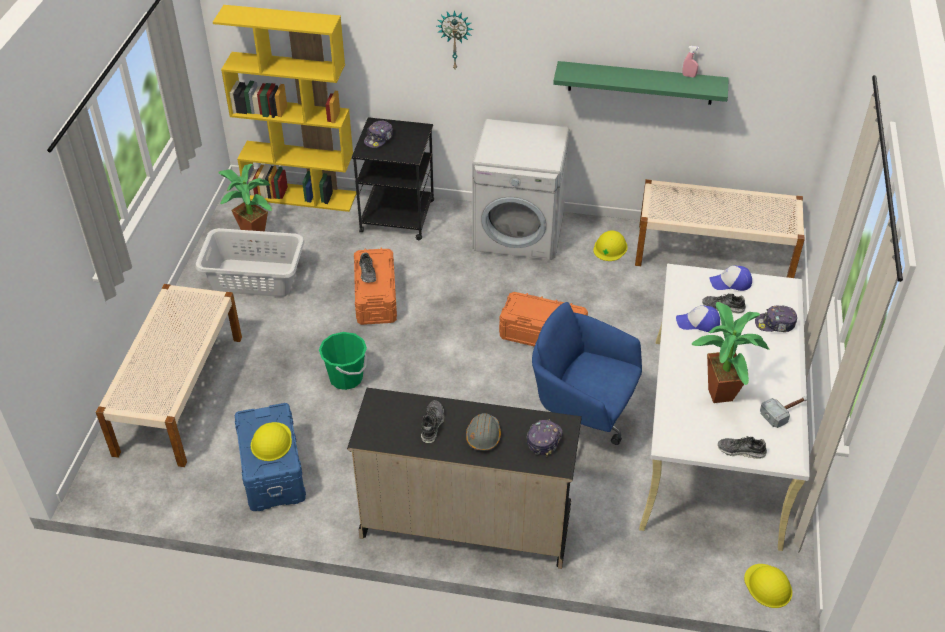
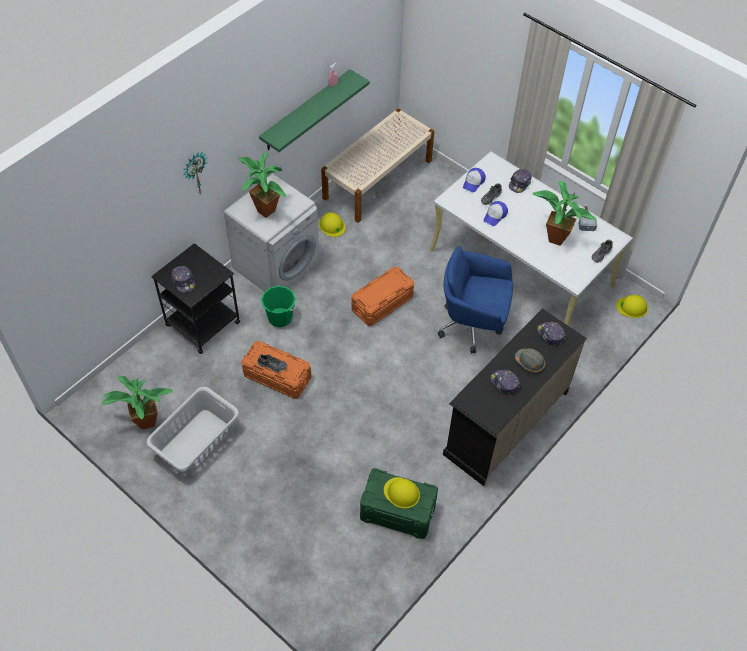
camera: 60 degrees left, 10 degrees up
beige bench [96,284,242,467] -> none
yellow bookcase [213,5,356,212] -> none
blue storage box [235,403,306,511] -> green storage box [360,468,438,539]
green bucket [319,332,367,390] -> green bucket moved to [261,286,296,327]
shoe [421,400,444,443] -> cap [490,370,520,395]
blue office chair [532,302,642,445] -> blue office chair turned 45 degrees clockwise [438,246,513,353]
none -> potted plant [238,152,286,218]

